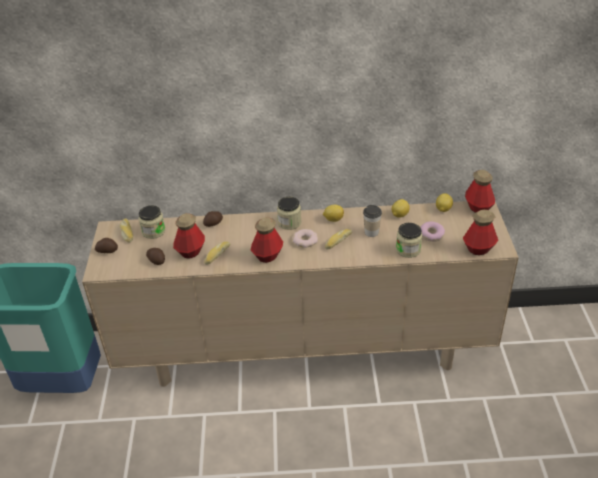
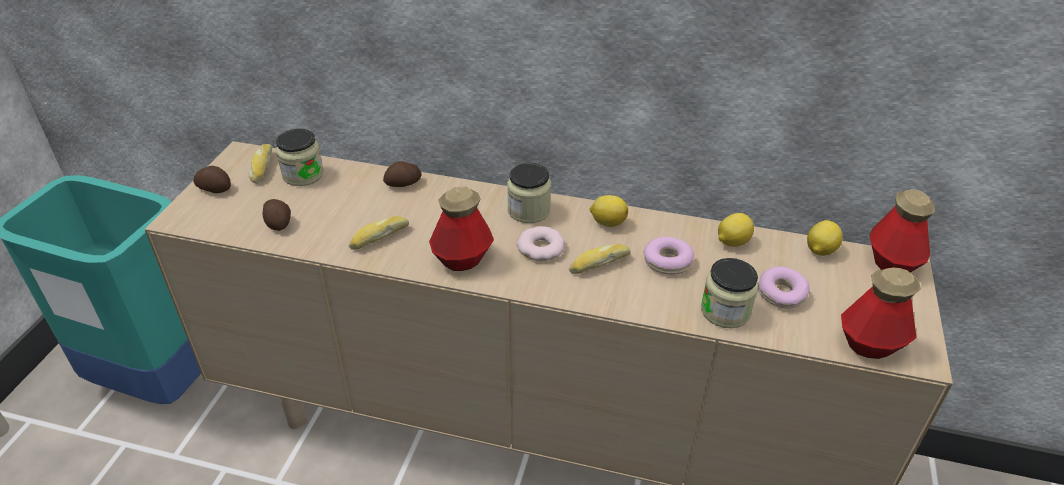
camera: 15 degrees right, 0 degrees up
bottle [173,213,205,259] -> none
cup [363,205,382,237] -> donut [644,237,694,275]

